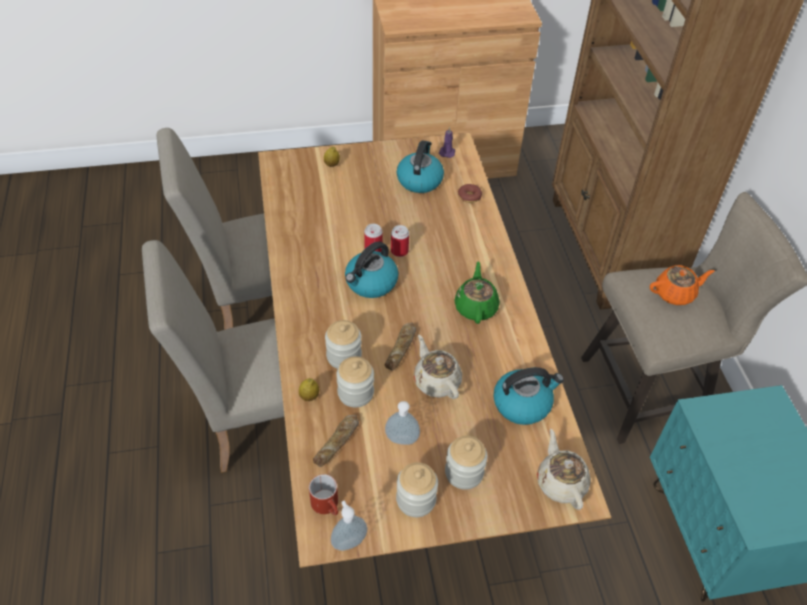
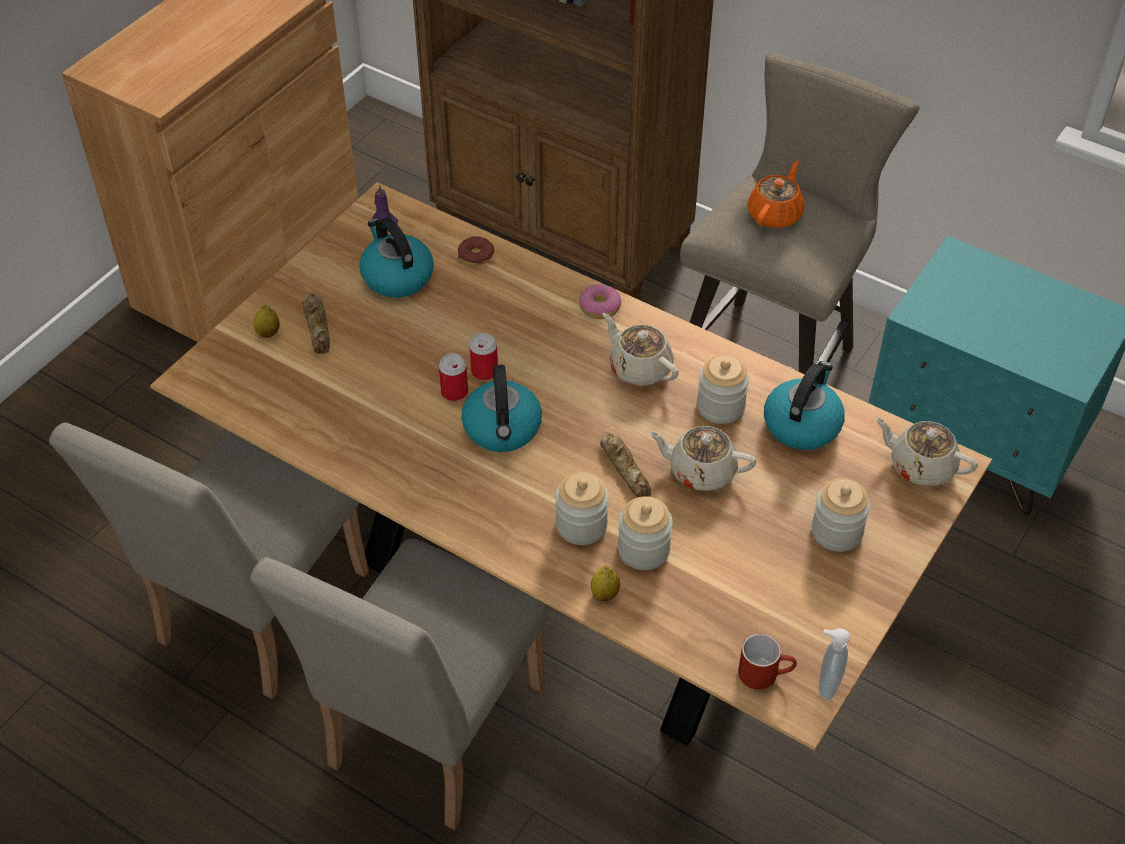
camera: 45 degrees left, 0 degrees up
bread [313,415,359,467] -> bread moved to [302,293,330,354]
soap dispenser [385,401,420,445] -> none
jar [396,462,438,517] -> jar moved to [697,355,749,424]
green teapot [454,261,500,324] -> beige teapot [603,313,679,386]
none -> donut [579,284,621,319]

